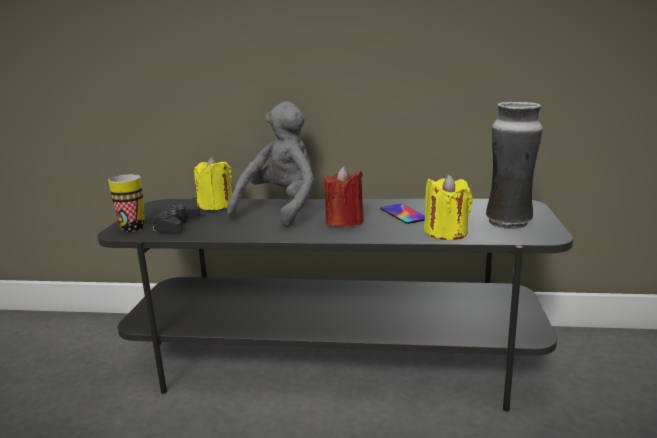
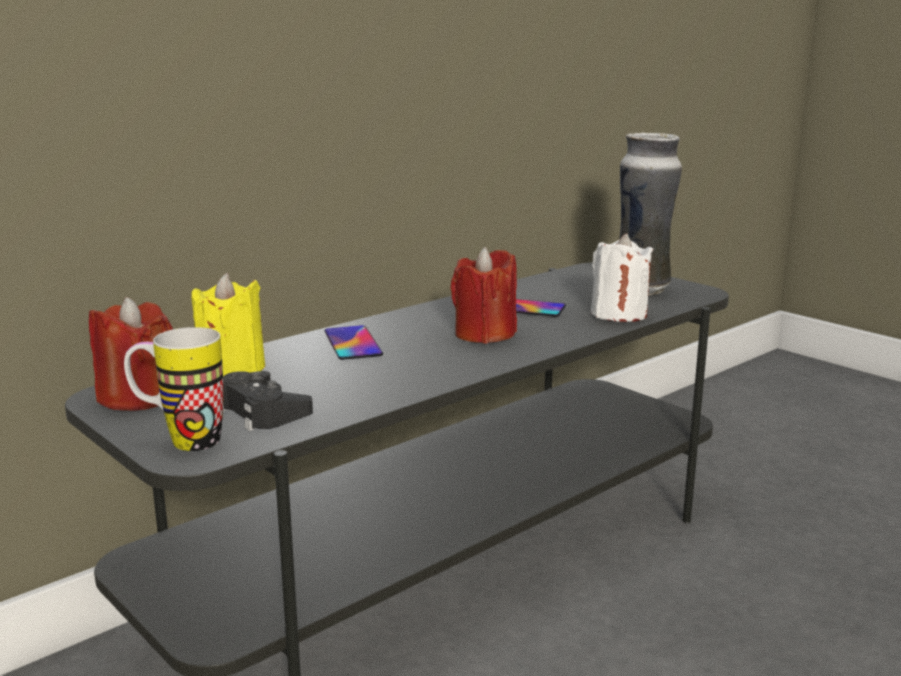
camera: 50 degrees left, 0 degrees up
grey plush toy [227,101,314,227] -> phone [325,325,383,360]
yellow candle [424,174,473,240] -> white candle [591,234,653,322]
none -> red candle [89,297,173,411]

